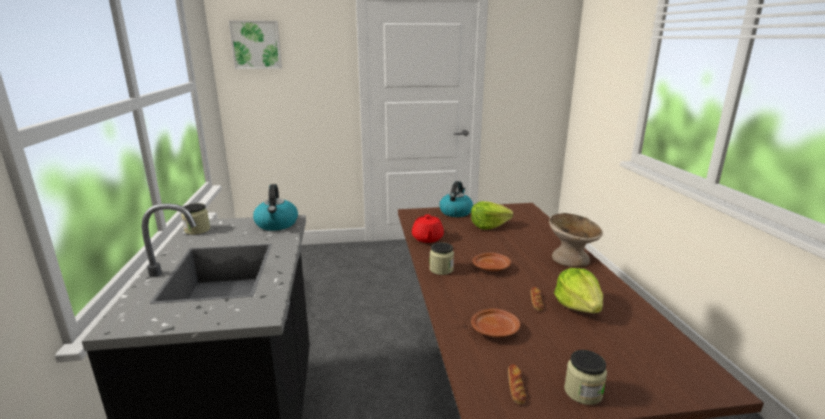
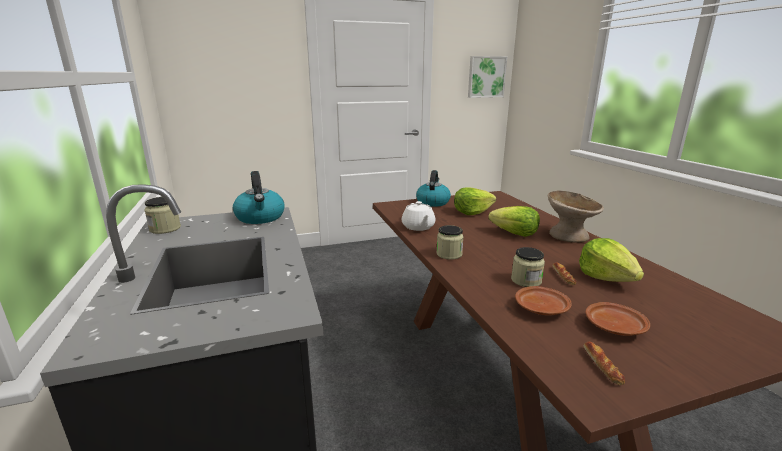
camera: 10 degrees left, 0 degrees up
picture [229,20,282,69] -> picture moved to [468,56,507,98]
red teapot [412,214,444,243] -> white teapot [402,201,435,231]
brown plate [473,253,511,271] -> brown plate moved to [585,302,650,336]
jar [564,350,607,405] -> jar moved to [511,247,545,287]
none -> lettuce [488,206,540,237]

